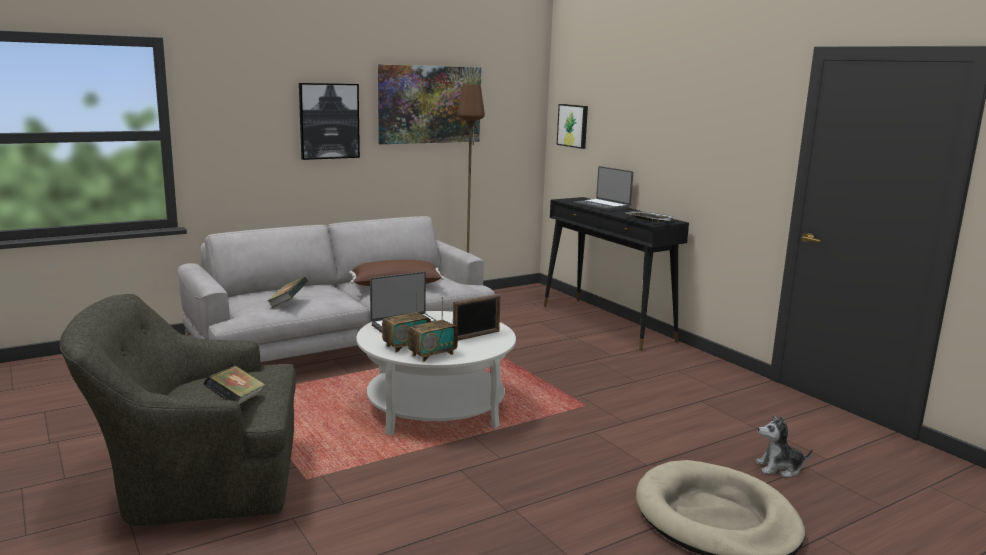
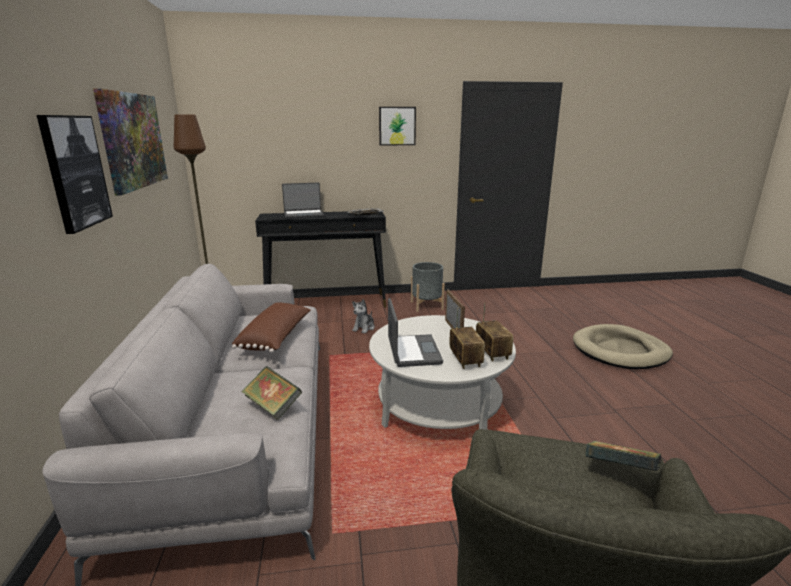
camera: 65 degrees left, 5 degrees up
picture [557,104,588,149] -> picture moved to [379,107,416,145]
plush toy [755,415,813,478] -> plush toy moved to [352,299,375,334]
none -> grey planter [411,262,445,312]

